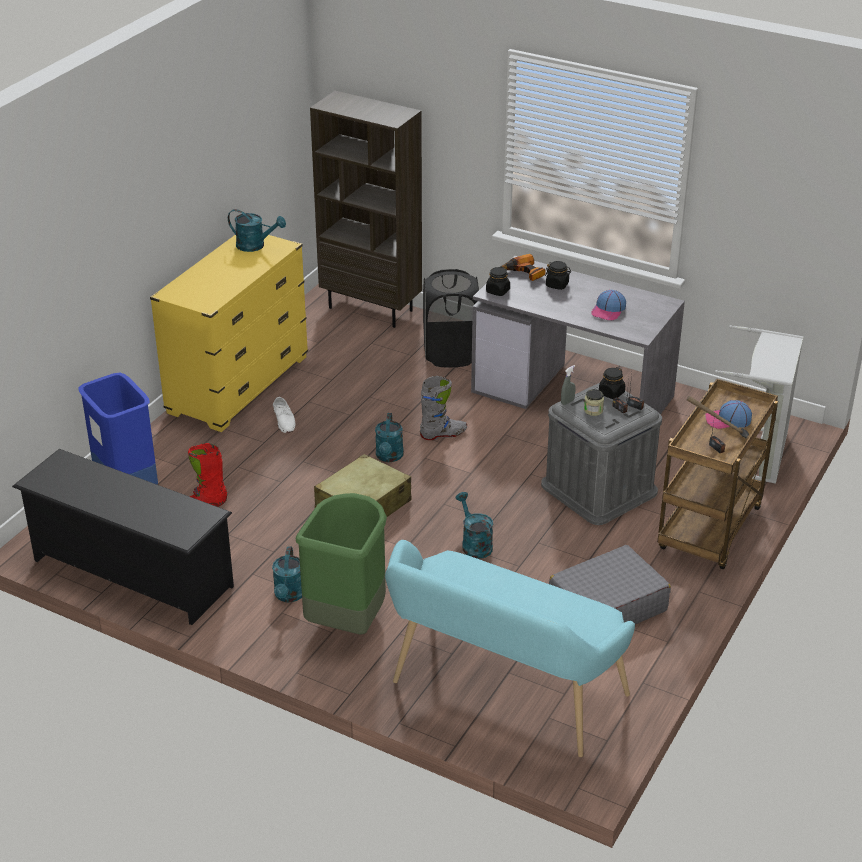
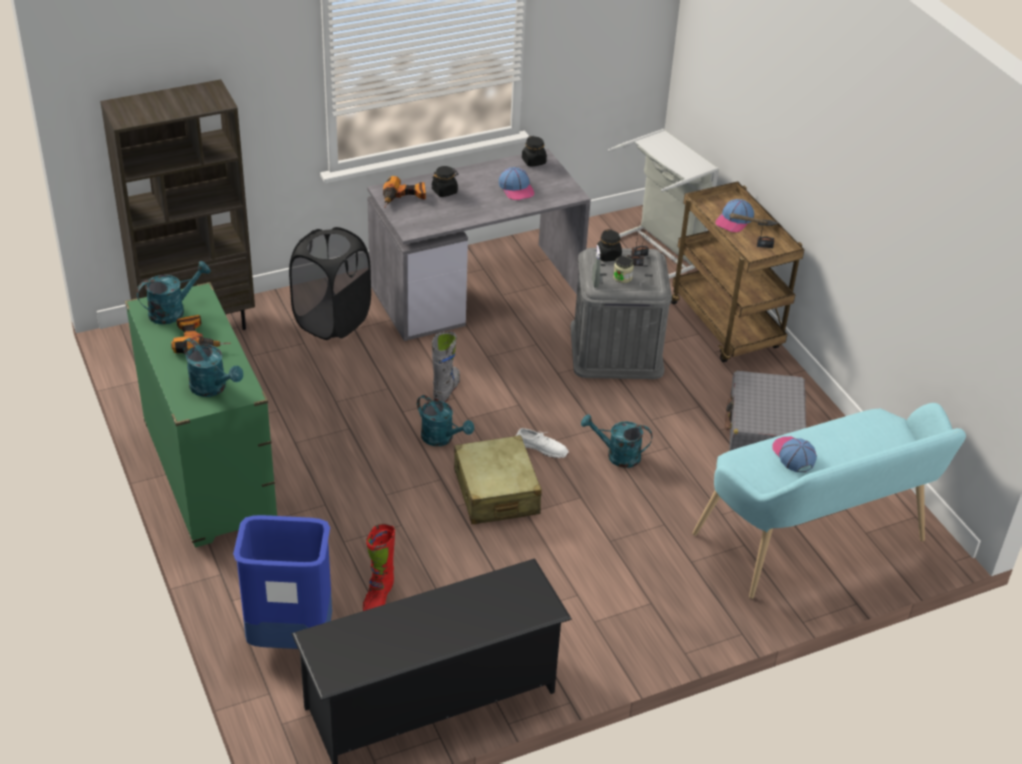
camera: 55 degrees left, 5 degrees up
yellow dresser [150,235,308,432] -> green dresser [125,282,277,547]
turquoise watering can [272,546,302,602] -> turquoise watering can moved to [183,338,243,397]
white shoe [273,397,295,433] -> white shoe moved to [516,428,569,458]
green trash can [296,493,387,635] -> none
black jar [486,267,510,296] -> black jar moved to [522,136,547,167]
none -> power drill [171,315,231,353]
none -> cap [772,436,817,472]

